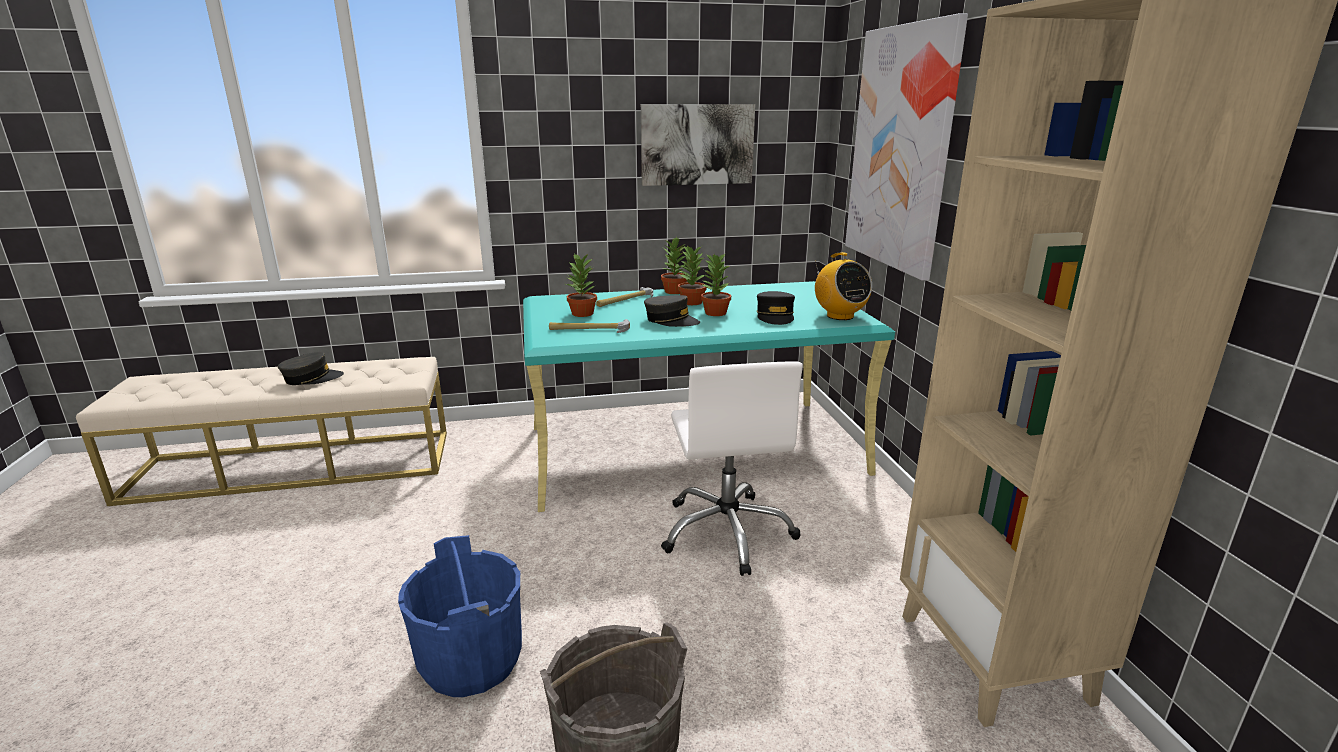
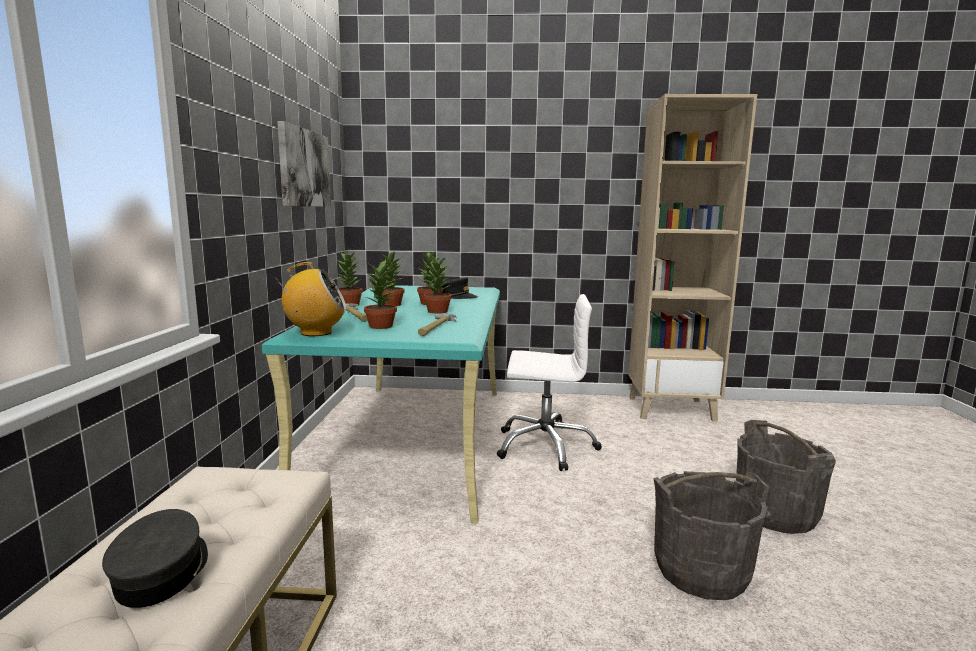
camera: 75 degrees left, 10 degrees down
blue bucket [398,535,522,697] -> grey bucket [653,471,769,600]
grey cap [644,295,700,327] -> potted plant [424,254,452,314]
radio [815,252,872,320] -> radio moved to [275,262,346,336]
picture [845,13,968,280] -> none

